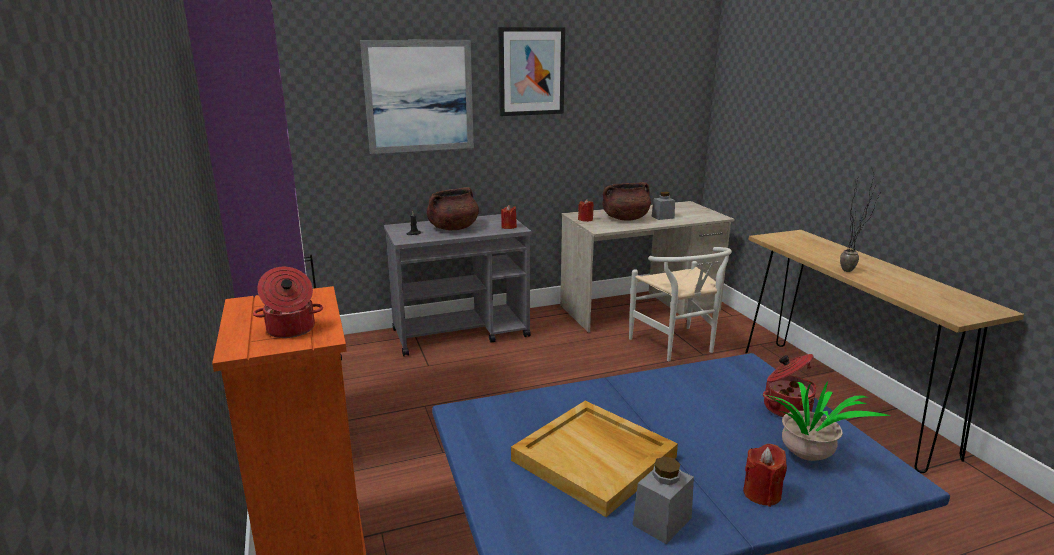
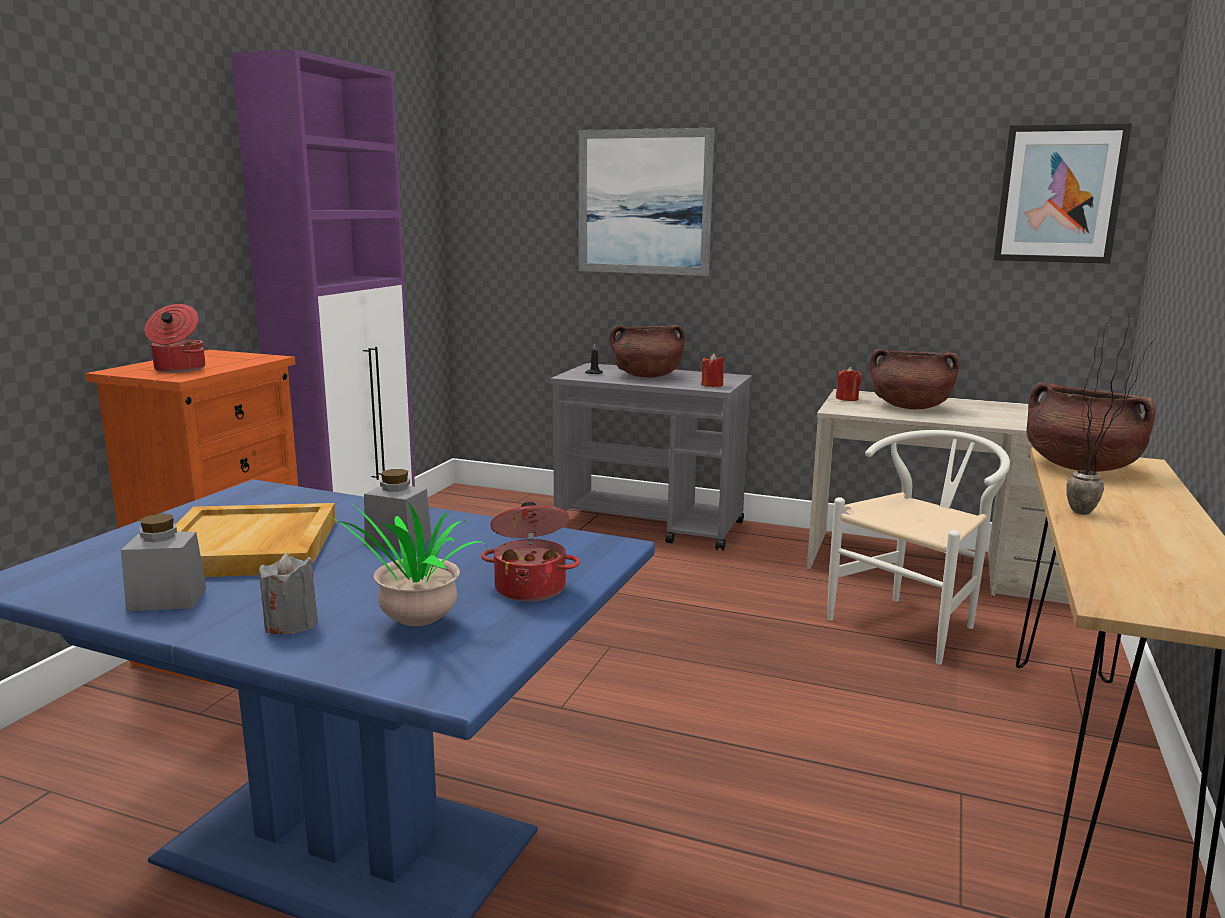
camera: 40 degrees right, 5 degrees down
picture [498,27,565,116] -> picture moved to [993,123,1132,264]
white chair [629,247,732,361] -> white chair turned 150 degrees counterclockwise [827,430,1010,665]
grey jar [652,192,675,220] -> grey jar moved to [364,469,432,551]
red candle [743,444,787,507] -> grey candle [259,553,318,634]
none -> brown cooking pot [1026,382,1156,472]

